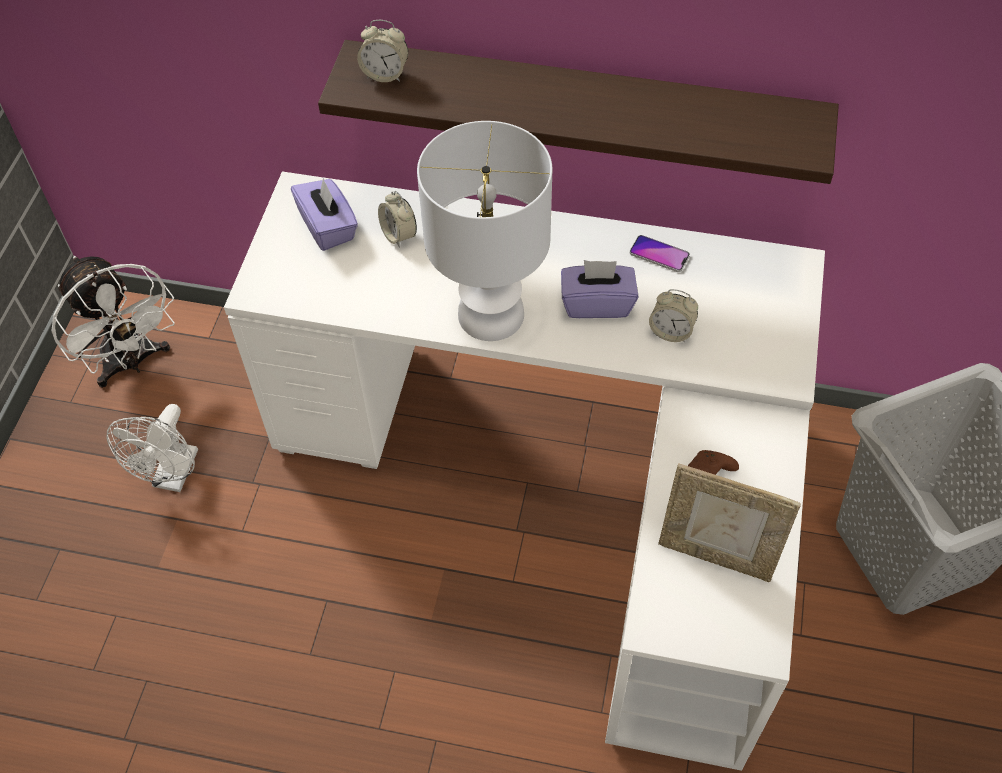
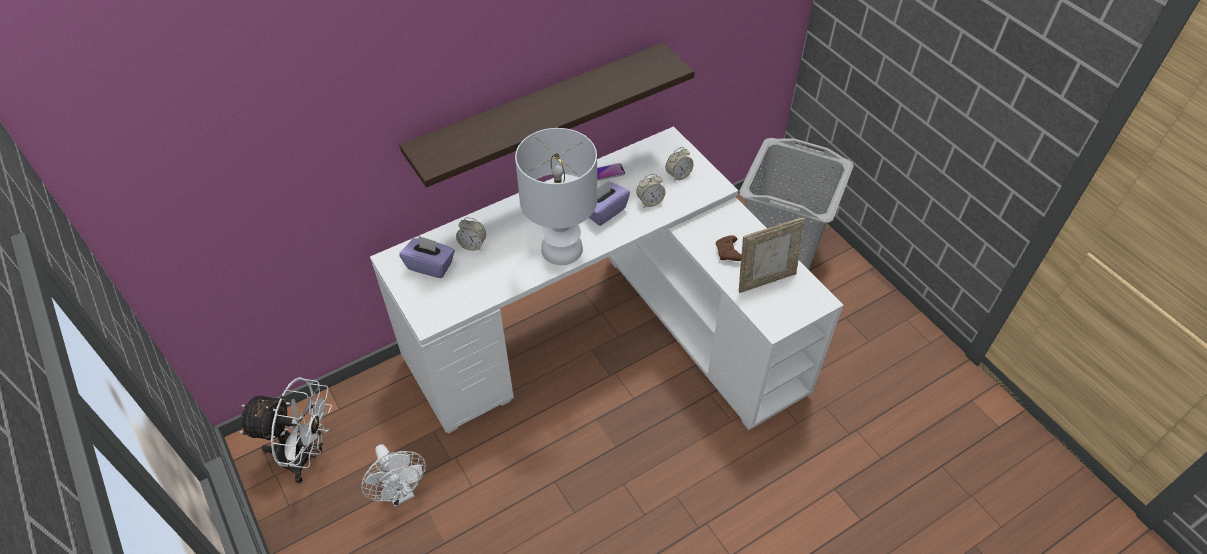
camera: 45 degrees left, 5 degrees down
alarm clock [357,20,408,82] -> alarm clock moved to [666,147,693,182]

